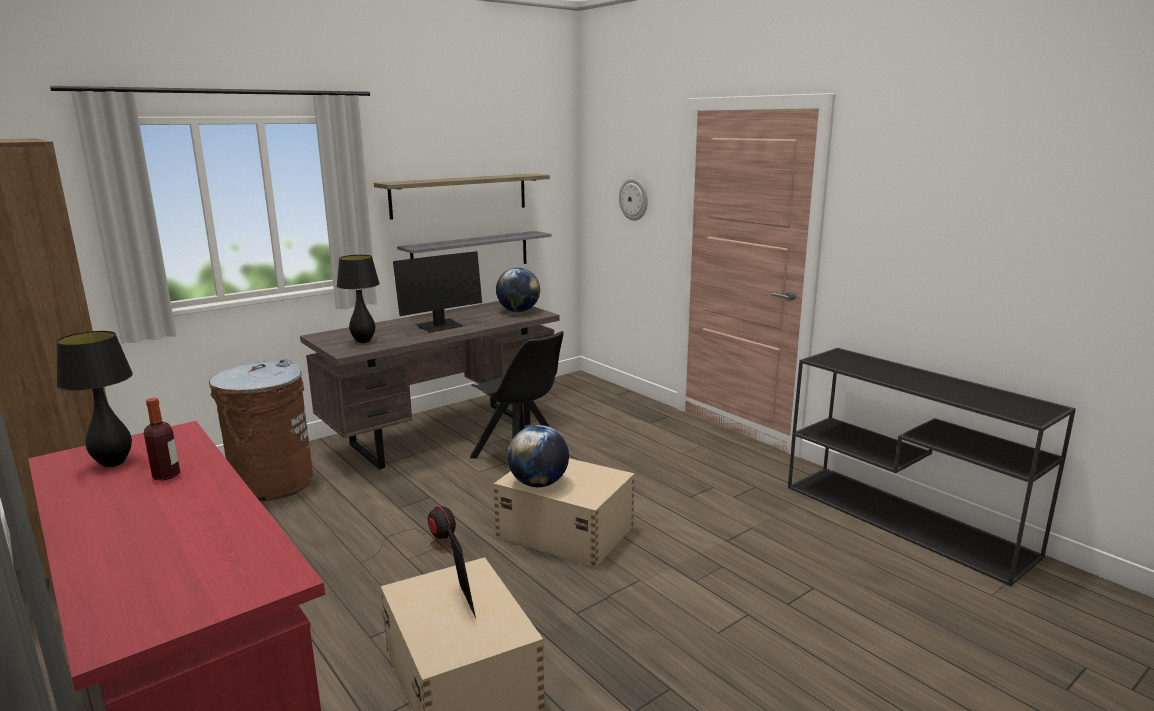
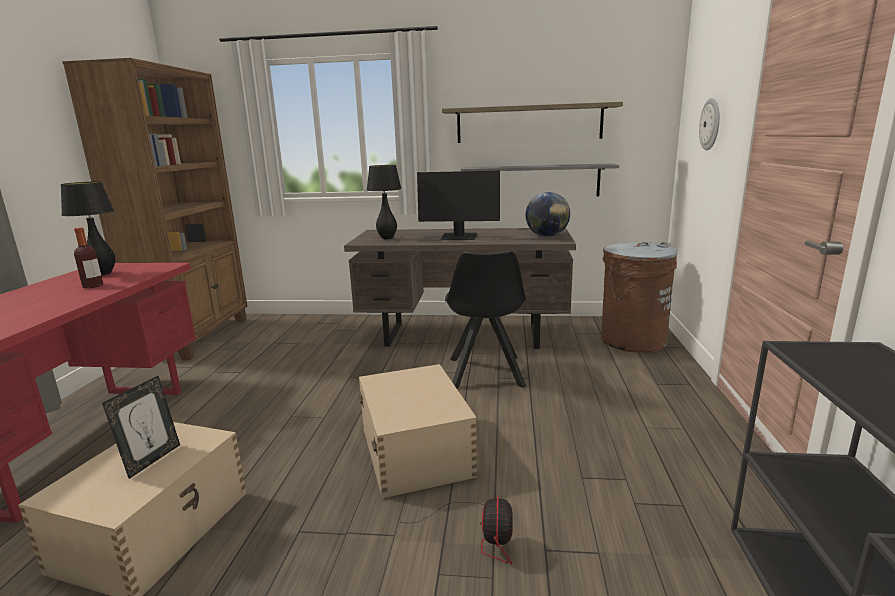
camera: 45 degrees right, 0 degrees up
brown trash can [209,359,314,502] -> brown trash can moved to [601,242,677,353]
fan [363,506,460,562] -> fan moved to [400,497,513,564]
globe [507,425,569,487] -> none

